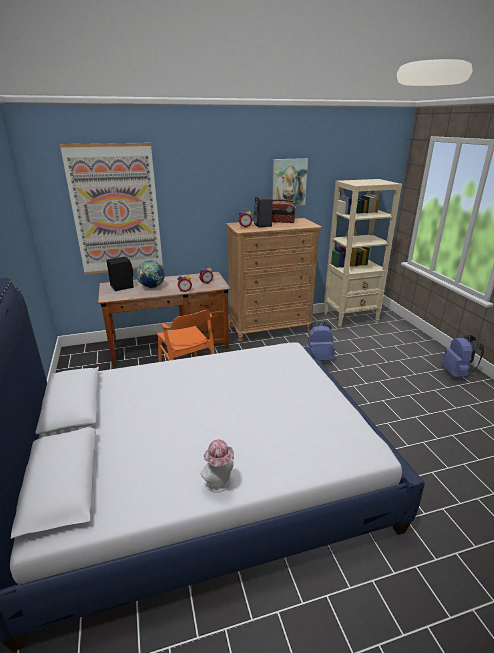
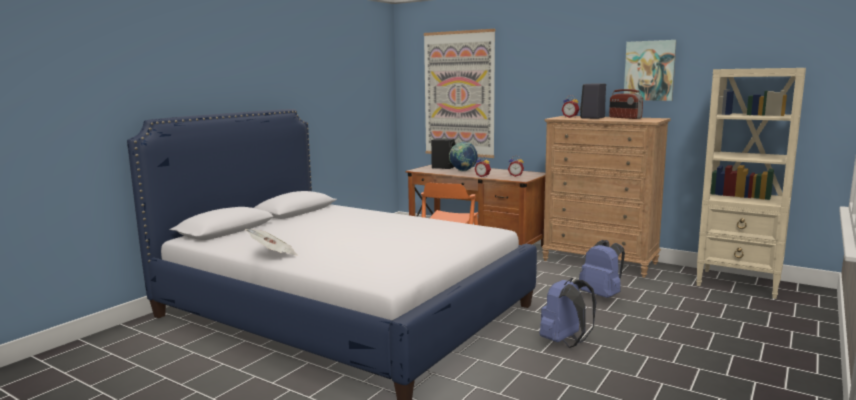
camera: 50 degrees right, 15 degrees down
hat [200,439,234,493] -> newspaper [245,229,299,256]
blue backpack [441,335,484,377] -> blue backpack moved to [539,278,596,348]

